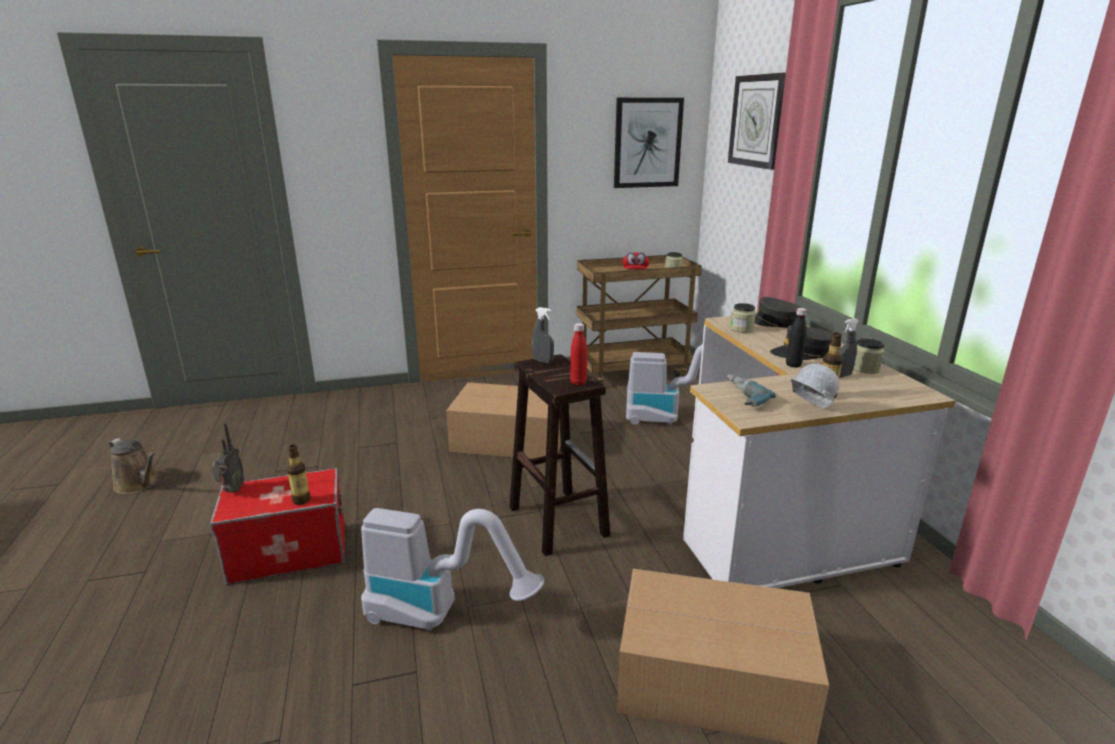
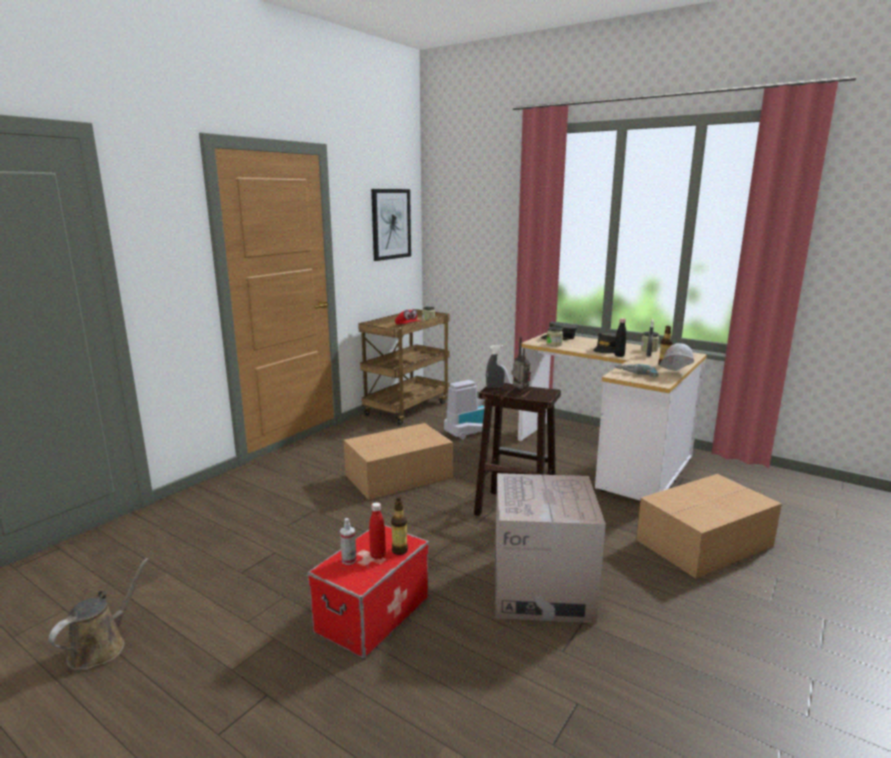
camera: 40 degrees left, 5 degrees down
brown watering can [109,438,159,494] -> brown watering can turned 60 degrees counterclockwise [49,558,149,670]
radio [212,423,244,493] -> radio moved to [511,337,531,391]
vacuum cleaner [361,508,544,631] -> cardboard box [495,473,606,623]
red bottle [570,323,587,386] -> red bottle moved to [369,502,386,560]
wall clock [728,73,786,170] -> none
none -> spray bottle [340,518,357,565]

